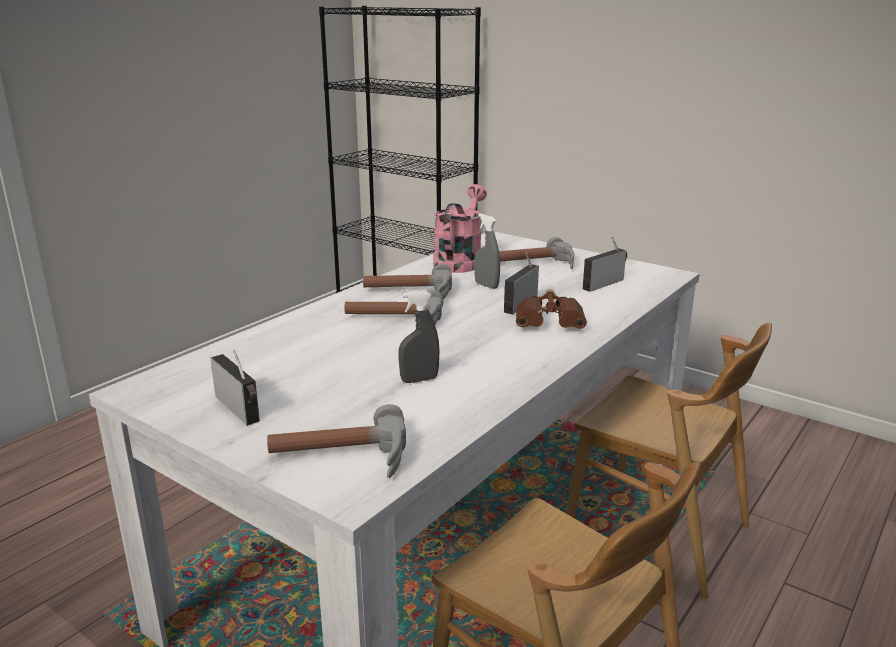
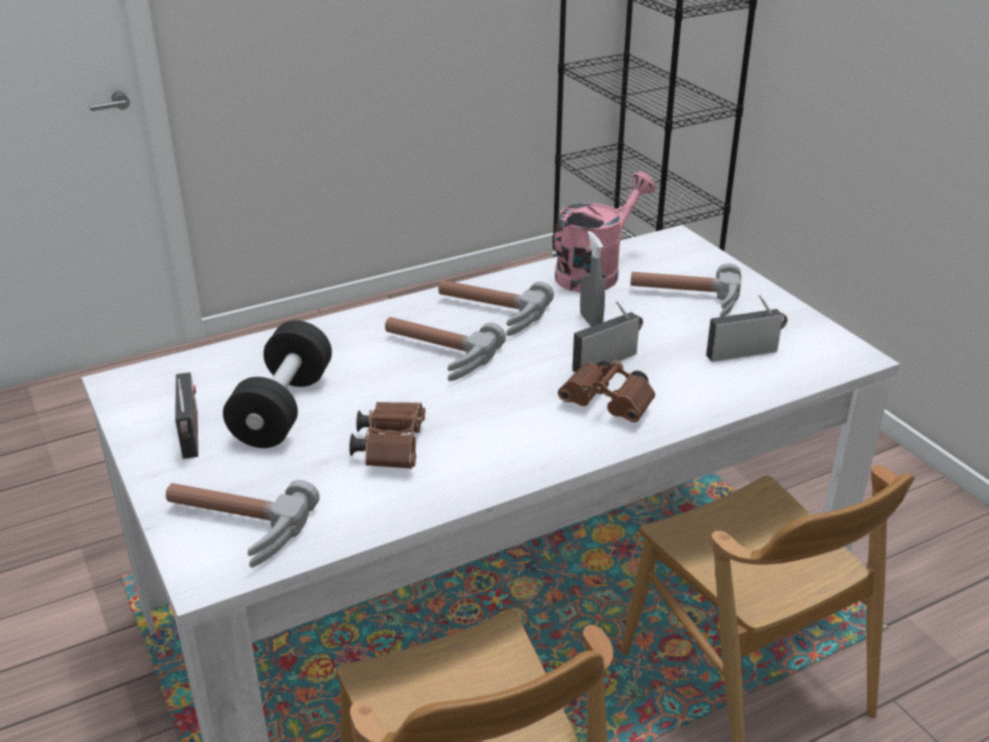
camera: 25 degrees right, 10 degrees up
grey spray bottle [398,290,440,383] -> brown binoculars [349,402,425,469]
none -> black dumbbell [223,320,332,448]

